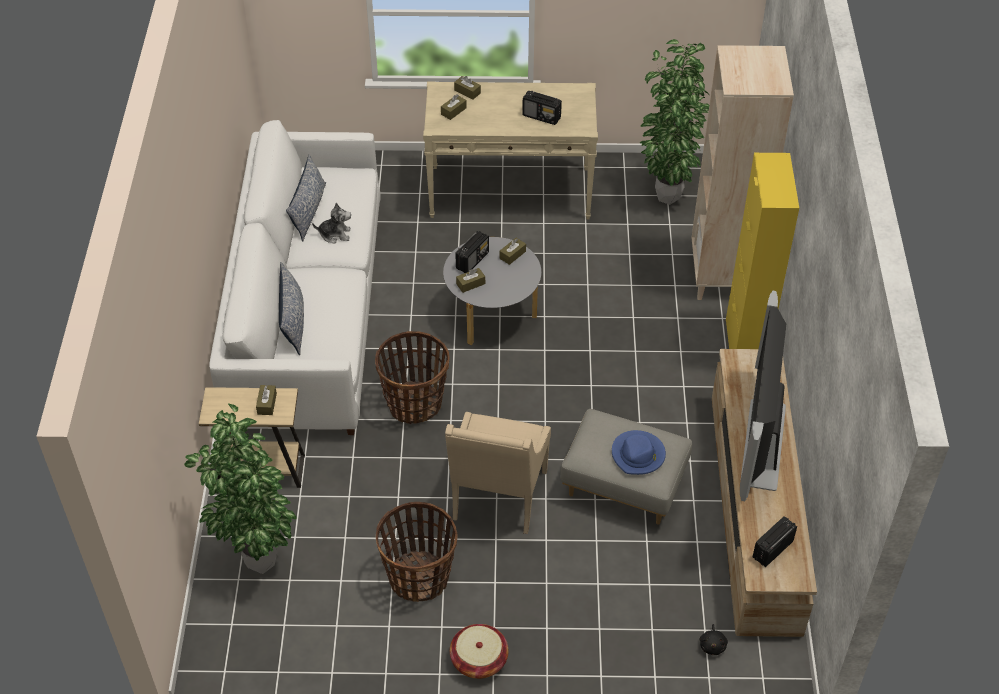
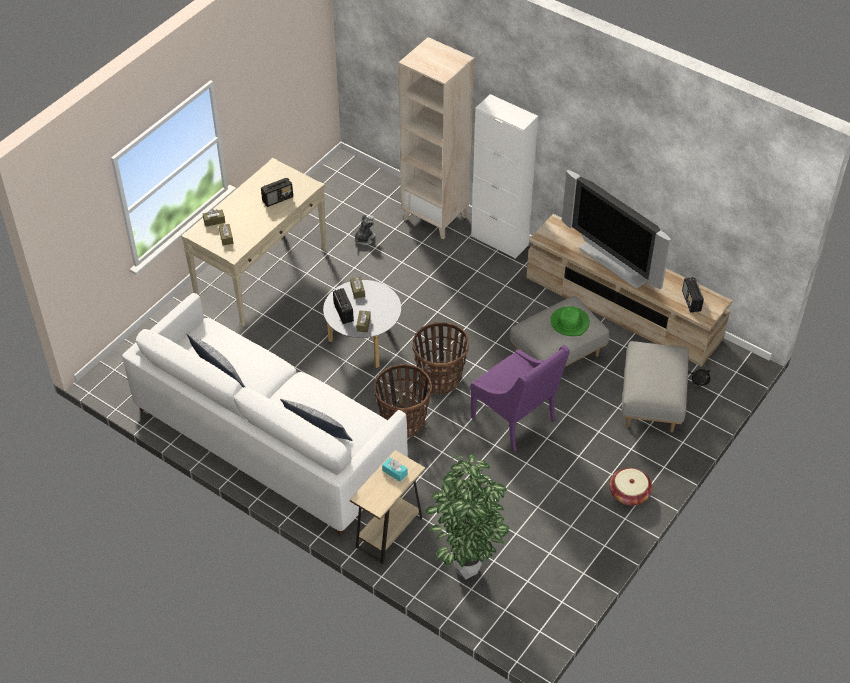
camera: 55 degrees left, 0 degrees up
brown tissue box [256,385,277,415] -> turquoise tissue box [382,457,408,482]
plush toy [312,203,351,244] -> plush toy moved to [355,215,376,245]
basket [376,502,457,602] -> basket moved to [412,322,469,395]
beige armchair [445,412,551,534] -> purple armchair [470,345,570,452]
blue hat [612,430,666,475] -> green hat [550,306,590,336]
potted plant [640,39,710,205] -> none
yellow cabinet [726,153,799,349] -> white cabinet [471,94,538,259]
none -> grey ottoman [621,341,689,432]

